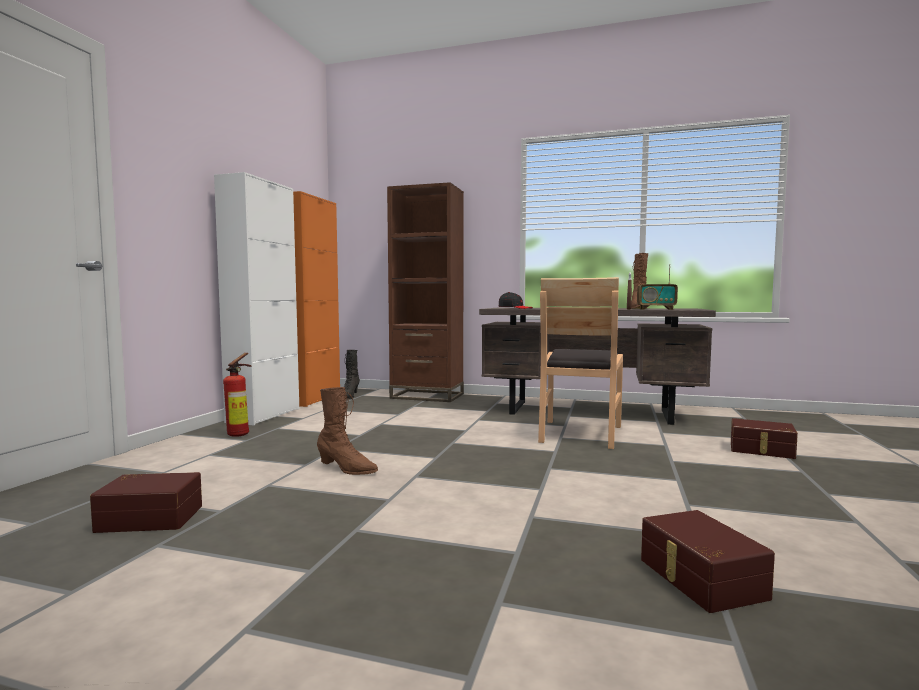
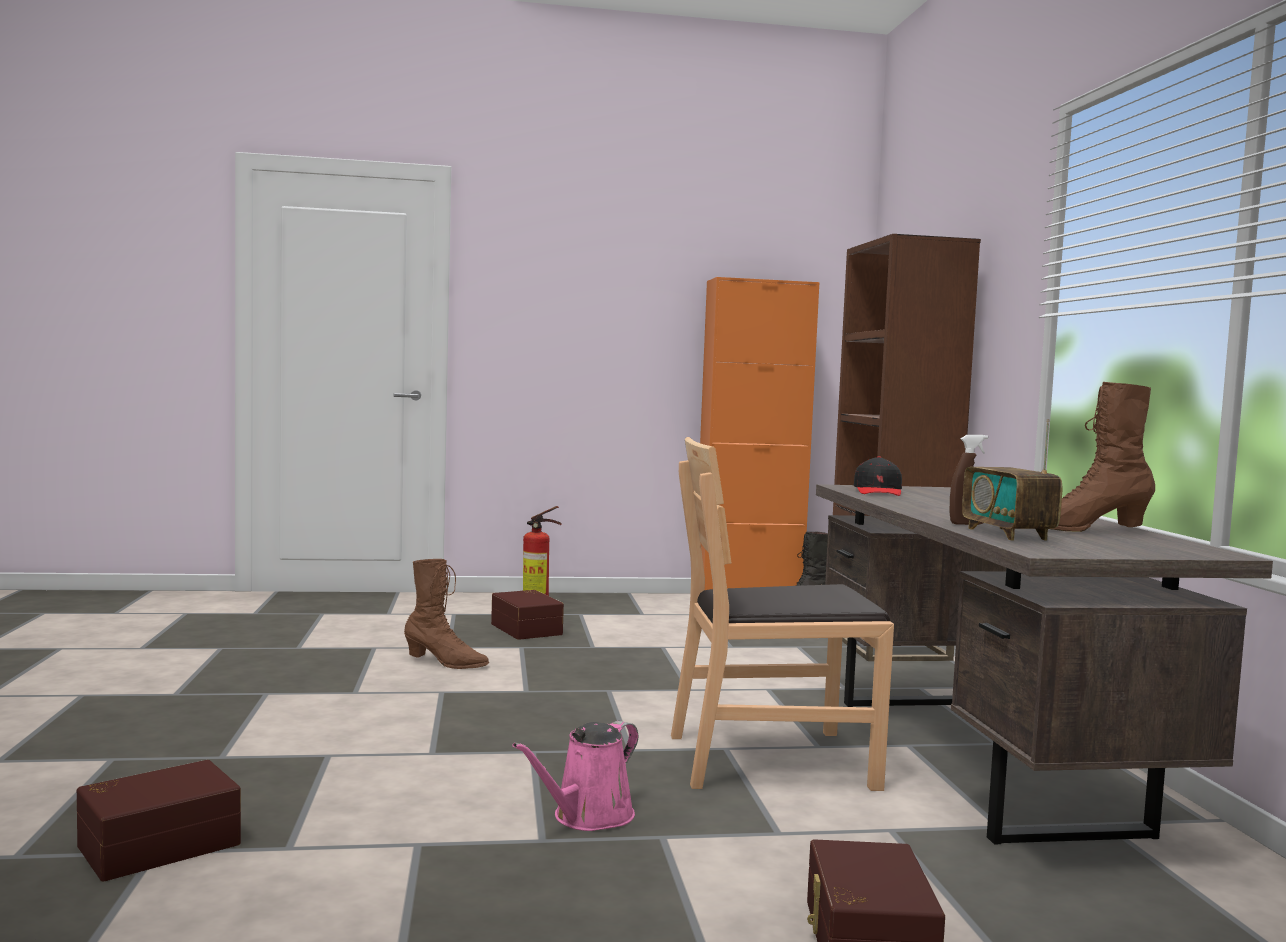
camera: 65 degrees right, 0 degrees up
brown storage box [90,472,202,533] -> brown storage box moved to [491,590,564,640]
white cabinet [214,172,299,425] -> none
brown boot [317,387,378,475] -> brown boot turned 75 degrees counterclockwise [404,559,489,669]
none -> pink watering can [512,721,638,831]

